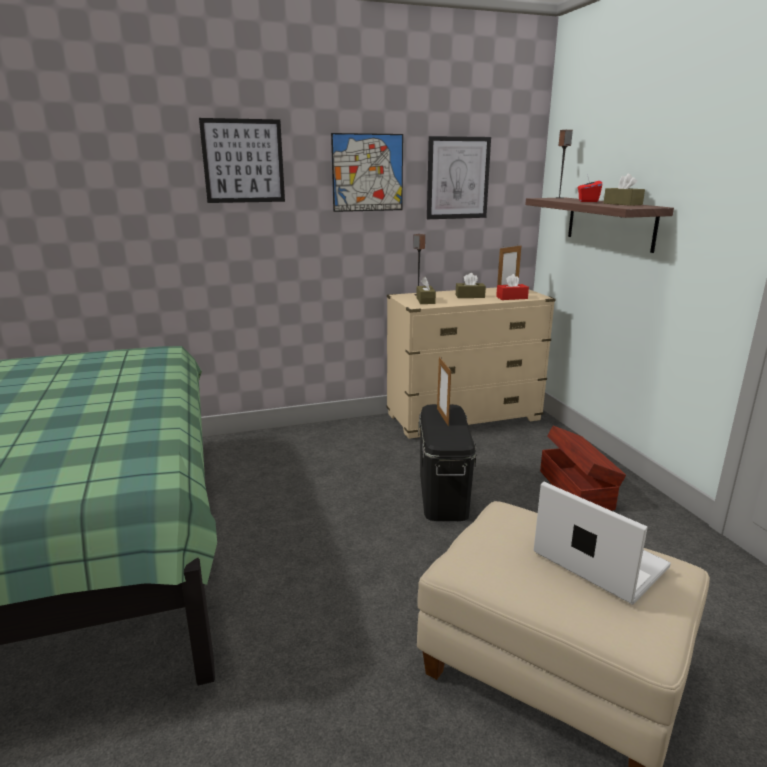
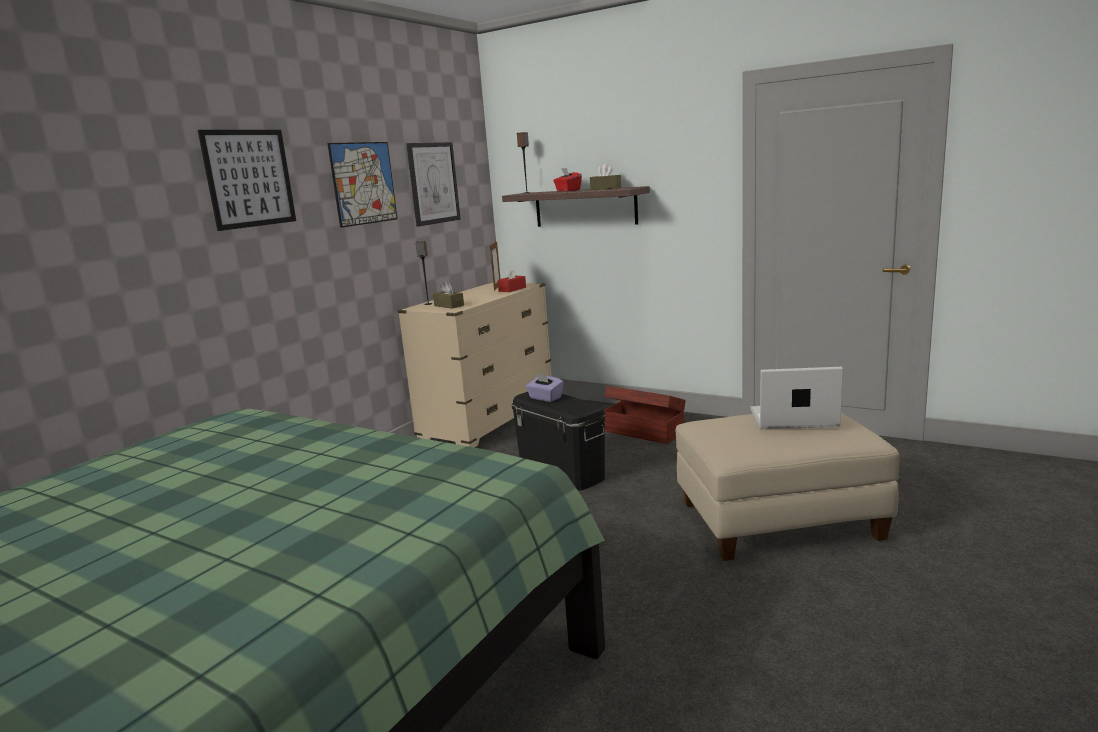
camera: 40 degrees left, 5 degrees down
picture frame [437,357,451,426] -> purple tissue box [526,373,564,402]
brown tissue box [456,273,486,298] -> none

